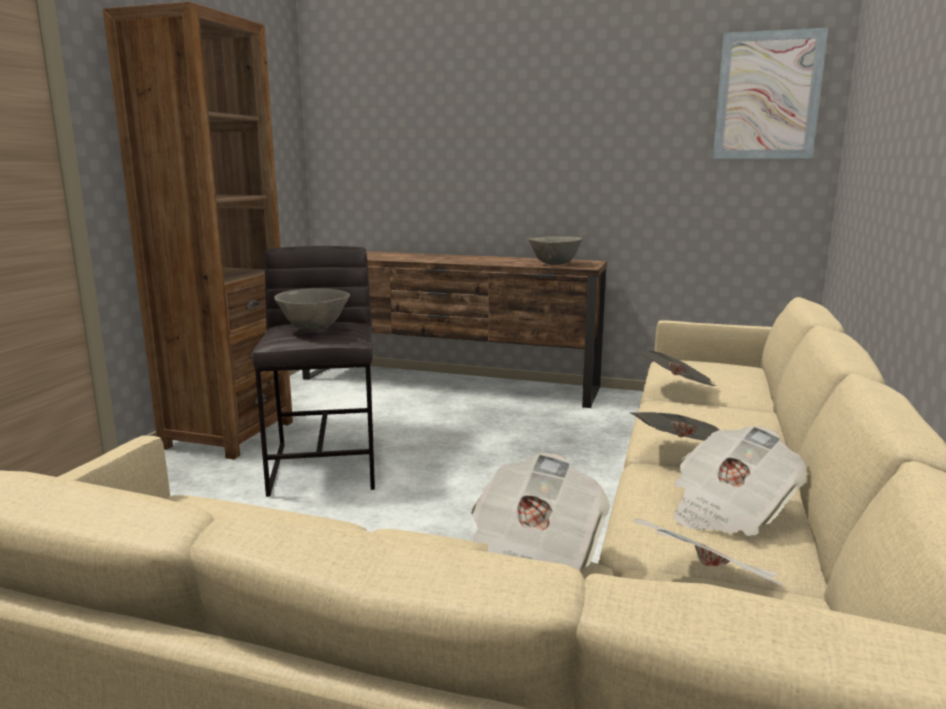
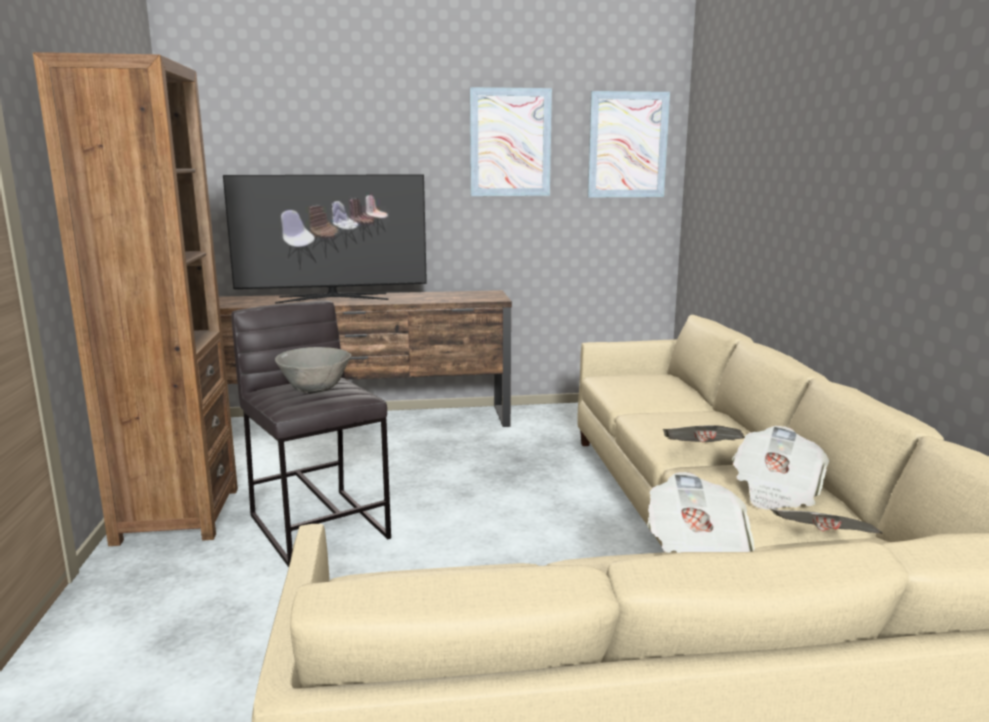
camera: 25 degrees left, 0 degrees up
grey bowl [528,236,583,265] -> none
newspaper [637,350,716,386] -> none
none -> television [223,174,427,304]
none -> picture [470,87,552,196]

